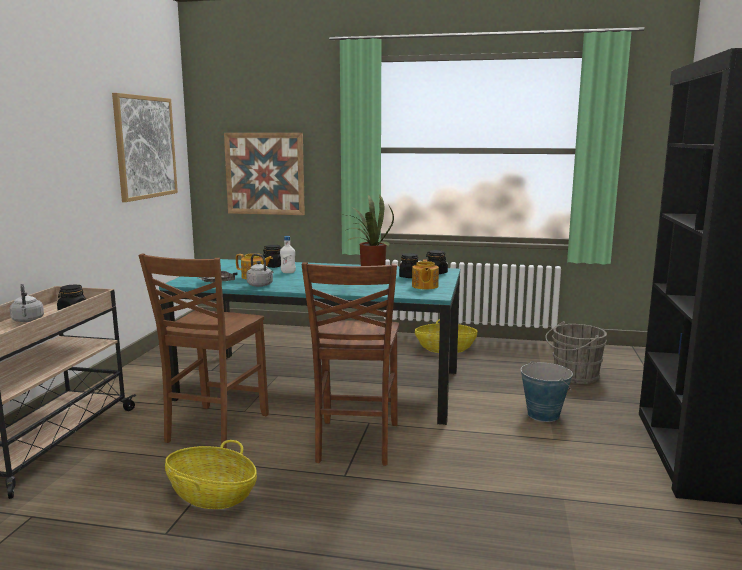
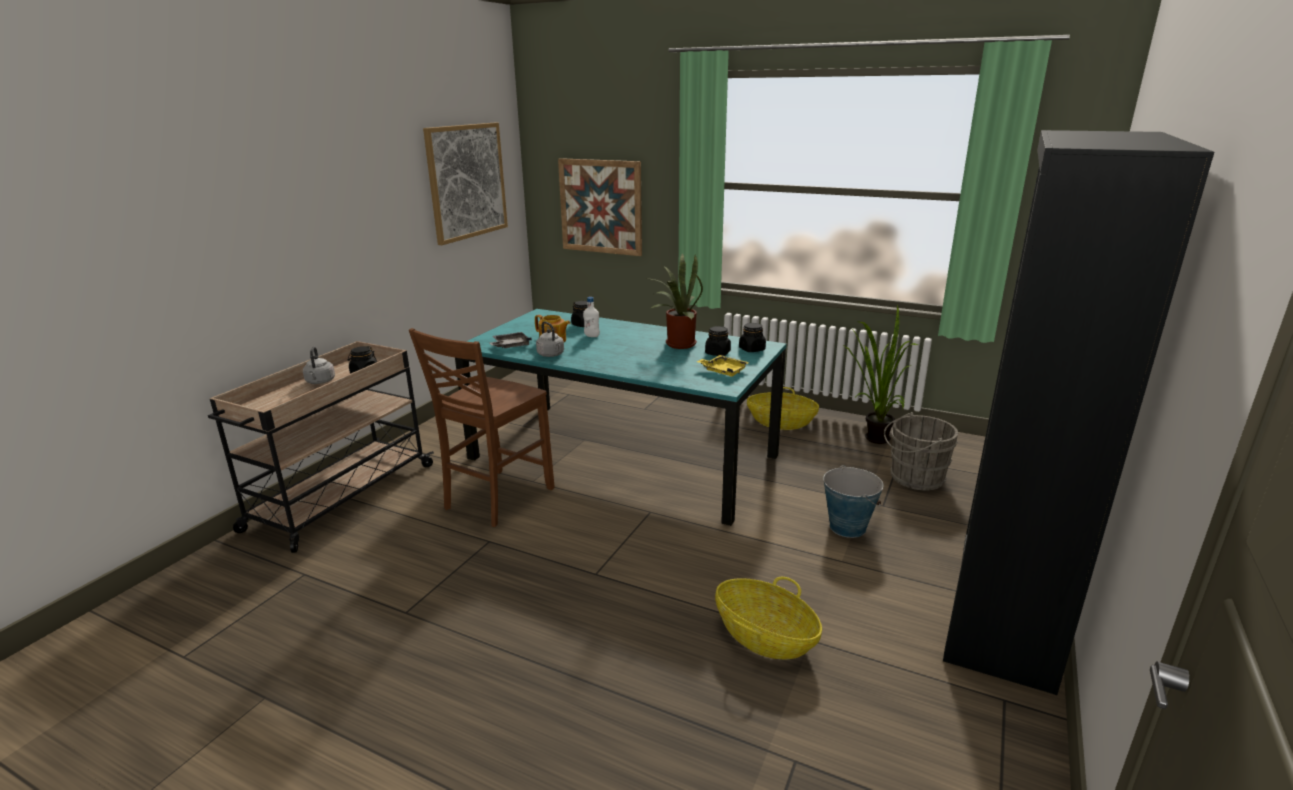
camera: 15 degrees right, 10 degrees up
basket [165,440,257,509] -> basket moved to [715,577,822,659]
brown chair [301,262,399,466] -> none
teapot [412,259,439,289] -> yellow tray [697,355,749,377]
none -> potted plant [845,305,918,444]

